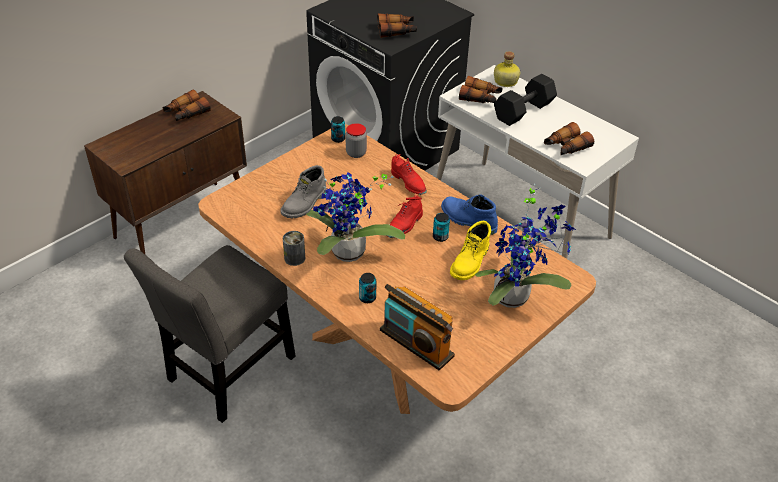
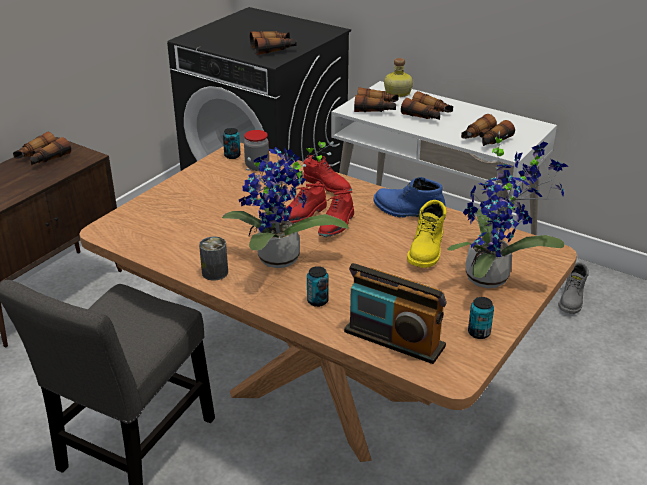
camera: 10 degrees left, 10 degrees down
grey boot [280,165,326,218] -> grey boot moved to [558,262,589,314]
can [433,213,450,242] -> can moved to [468,297,494,339]
black dumbbell [494,74,557,126] -> binoculars [401,91,453,120]
none -> red shoe [282,181,327,224]

